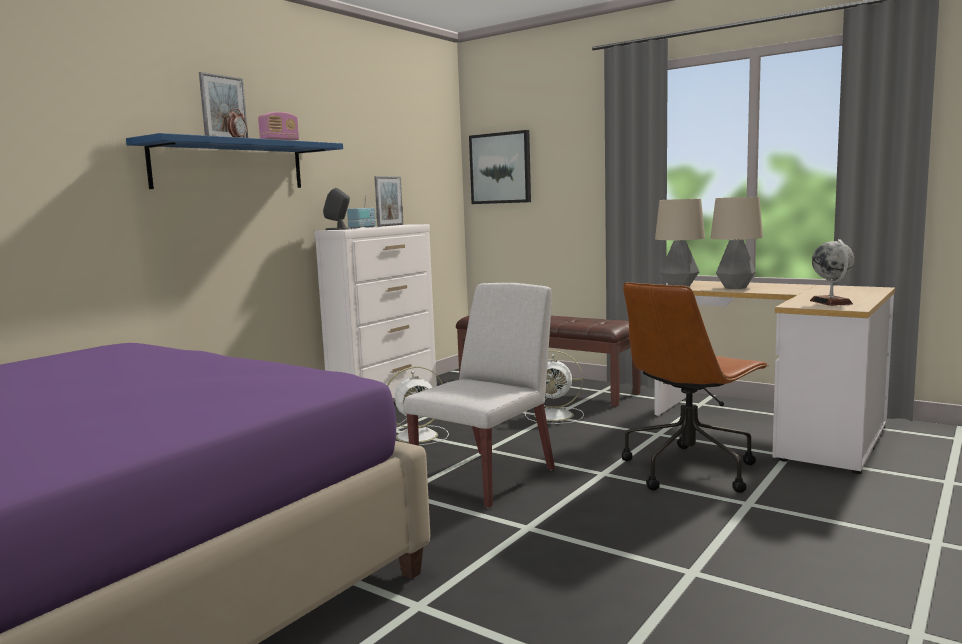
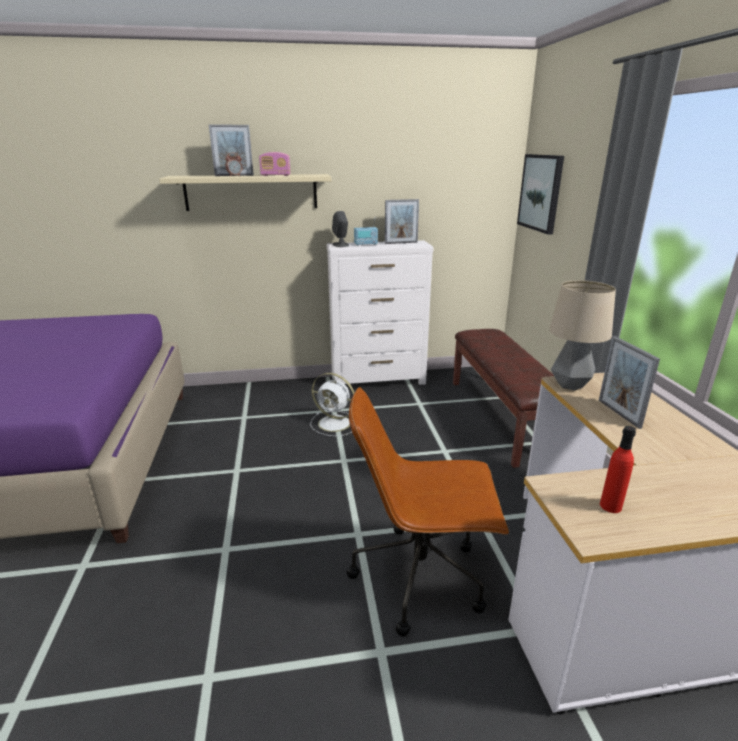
camera: 45 degrees right, 15 degrees up
blue shelf [126,133,343,189] -> beige shelf [159,174,331,211]
white chair [403,283,555,509] -> none
white fan [525,350,584,424] -> none
table lamp [710,197,763,289] -> picture frame [599,336,660,429]
globe [810,239,854,306] -> red bottle [600,426,636,513]

